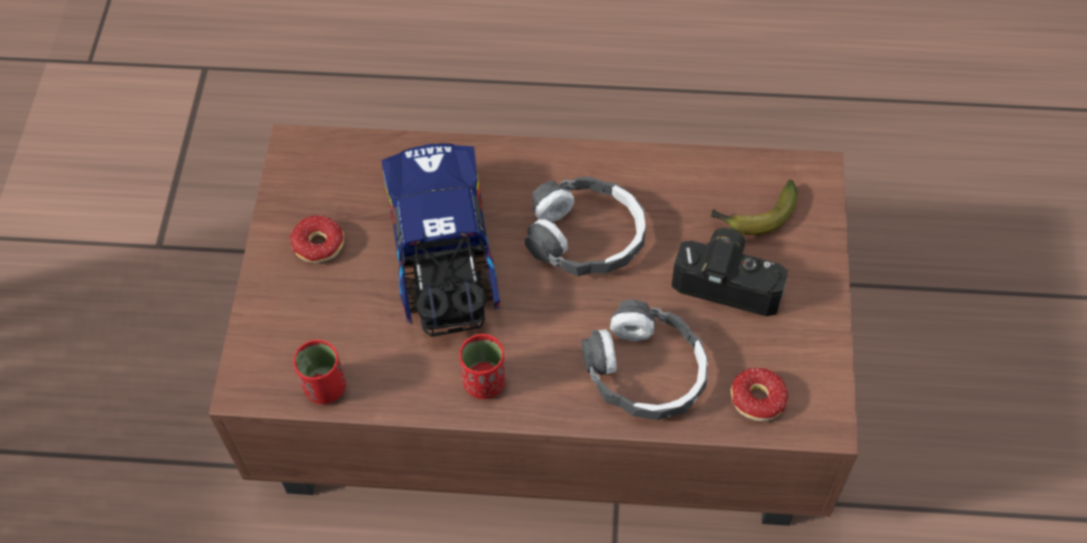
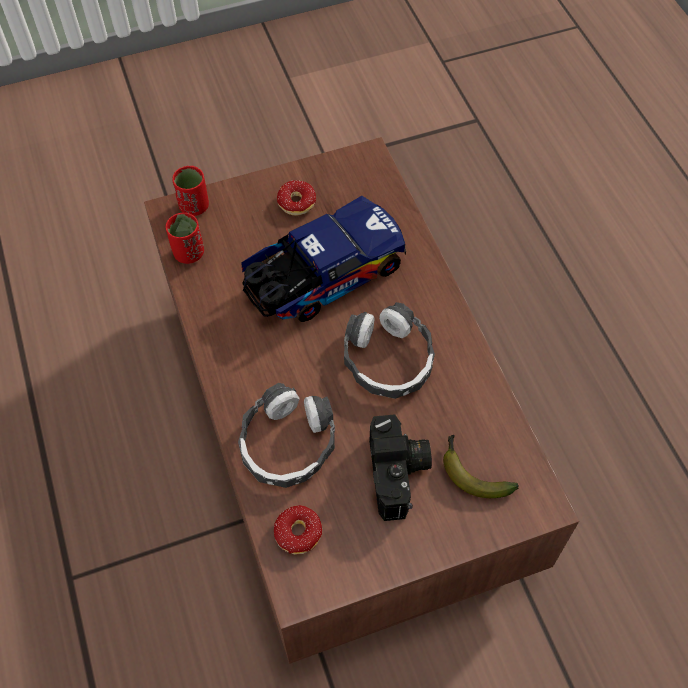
camera: 65 degrees right, 0 degrees up
red cup [459,334,505,399] -> red cup moved to [172,166,209,216]

